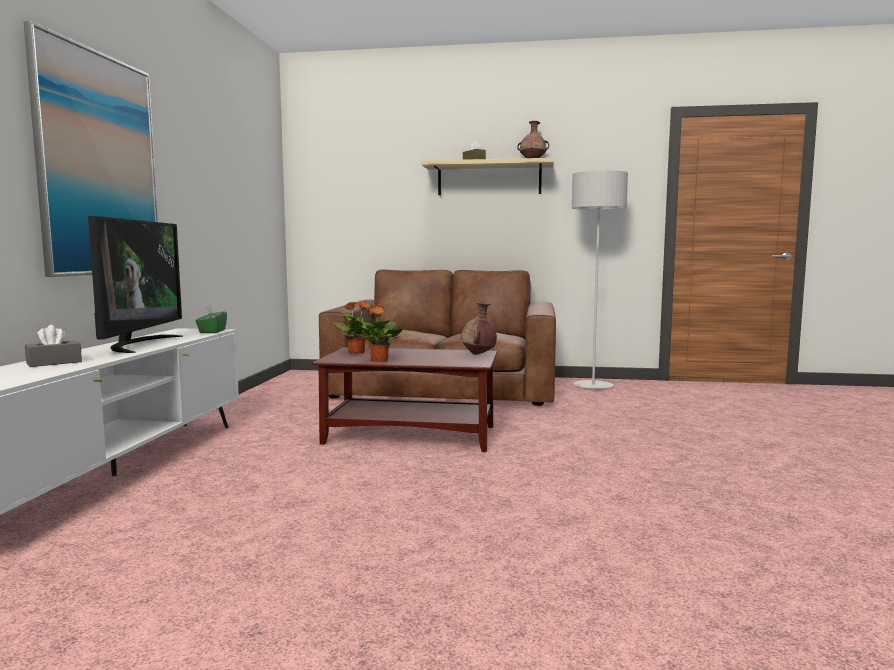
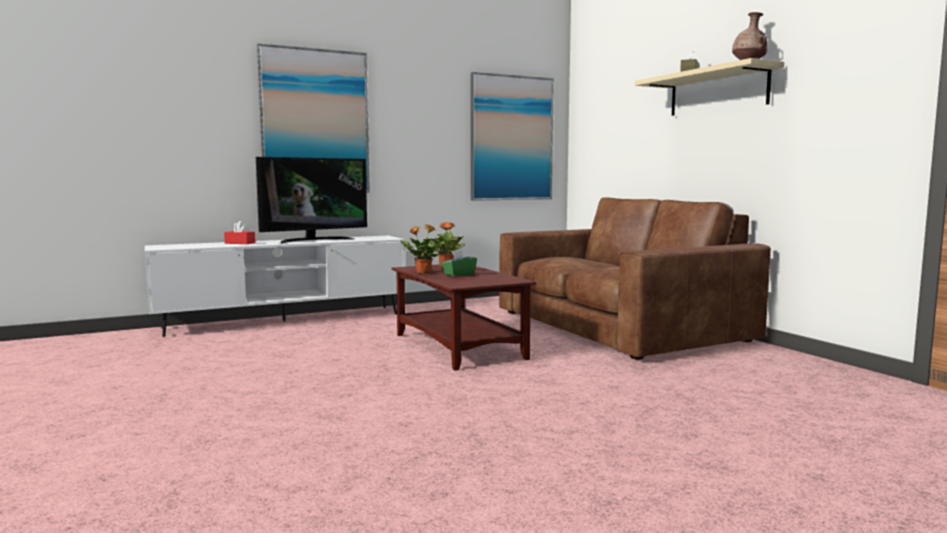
camera: 55 degrees right, 0 degrees up
grey tissue box [25,325,82,367] -> red tissue box [224,221,255,244]
green tissue box [195,305,227,333] -> green tissue box moved to [441,250,477,277]
brown vase [461,301,497,355] -> none
grey floor lamp [572,170,628,390] -> none
none -> picture [471,72,554,201]

